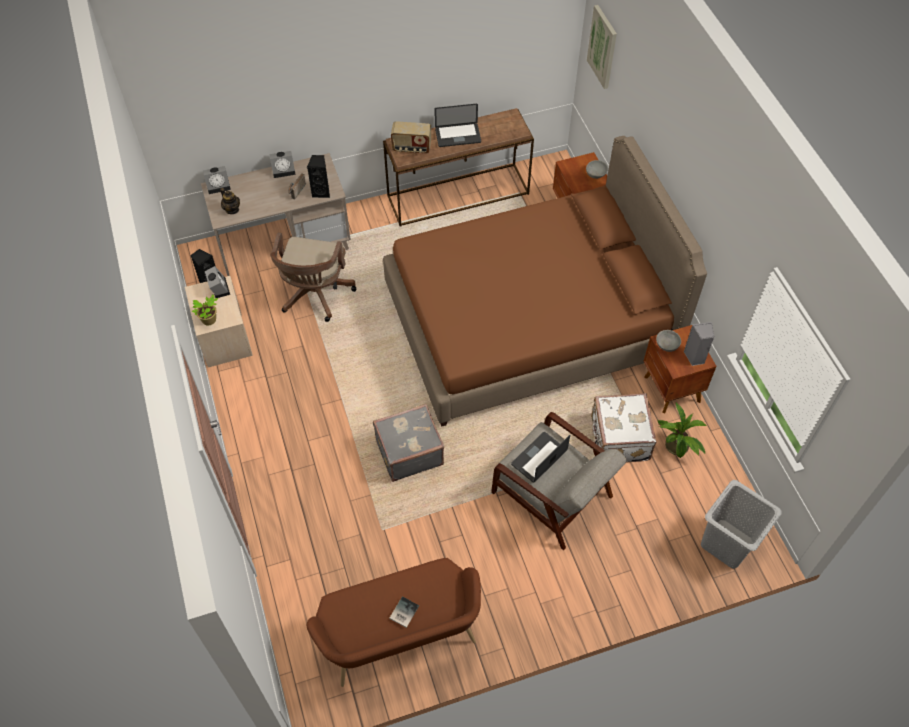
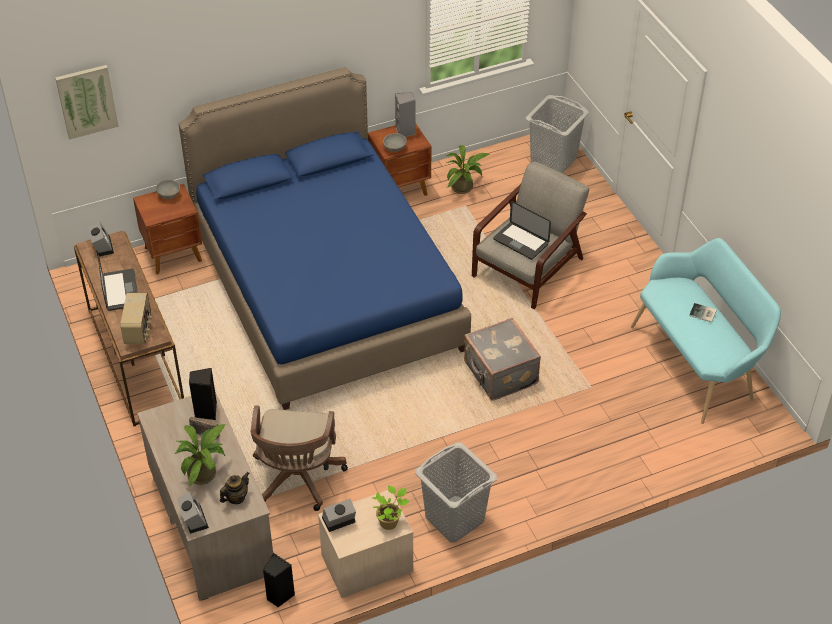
camera: 95 degrees left, 10 degrees down
alarm clock [270,151,296,178] -> alarm clock moved to [88,221,114,256]
brown office chair [270,233,356,322] -> brown office chair turned 90 degrees clockwise [250,405,348,511]
brown bench [307,558,481,687] -> turquoise bench [631,238,781,424]
brown bed [383,136,707,427] -> blue bed [179,67,471,410]
white suitcase [591,393,656,463] -> none
none -> potted plant [174,424,226,487]
none -> grey laundry basket [415,442,497,543]

